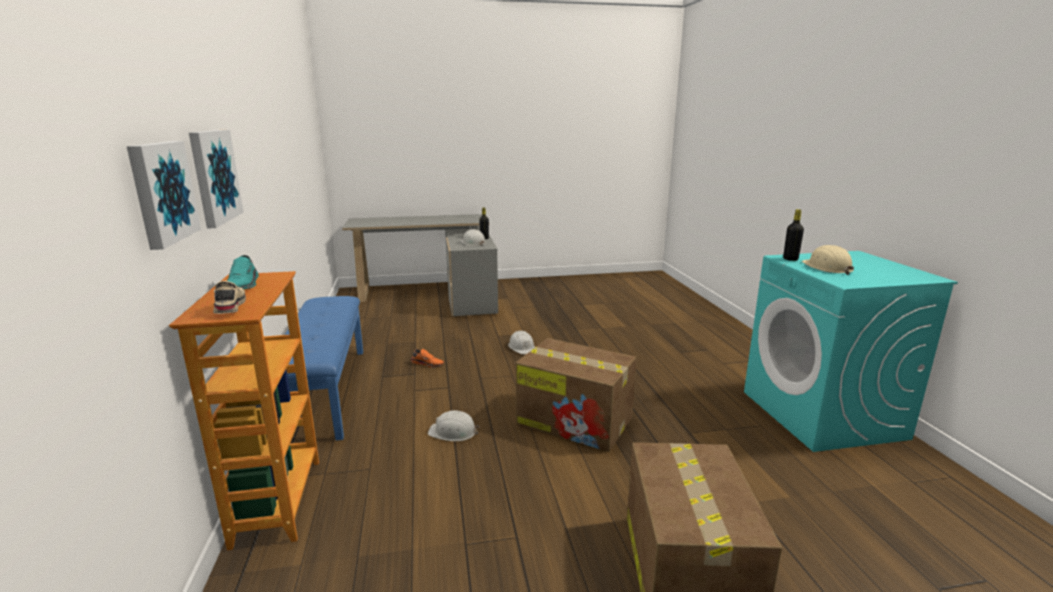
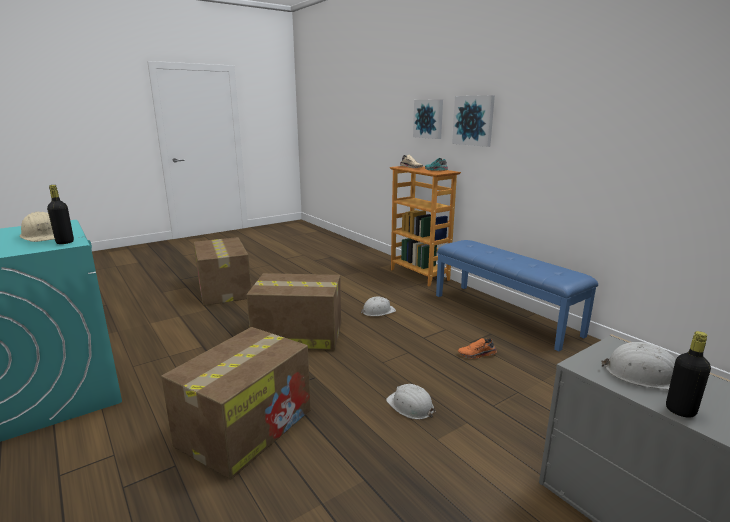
camera: 155 degrees right, 0 degrees up
none -> cardboard box [161,327,311,480]

